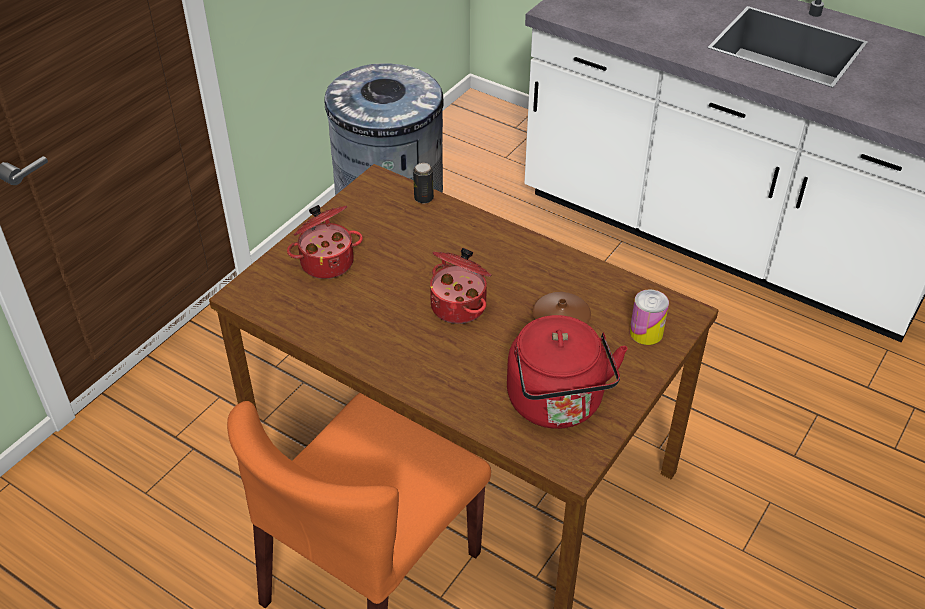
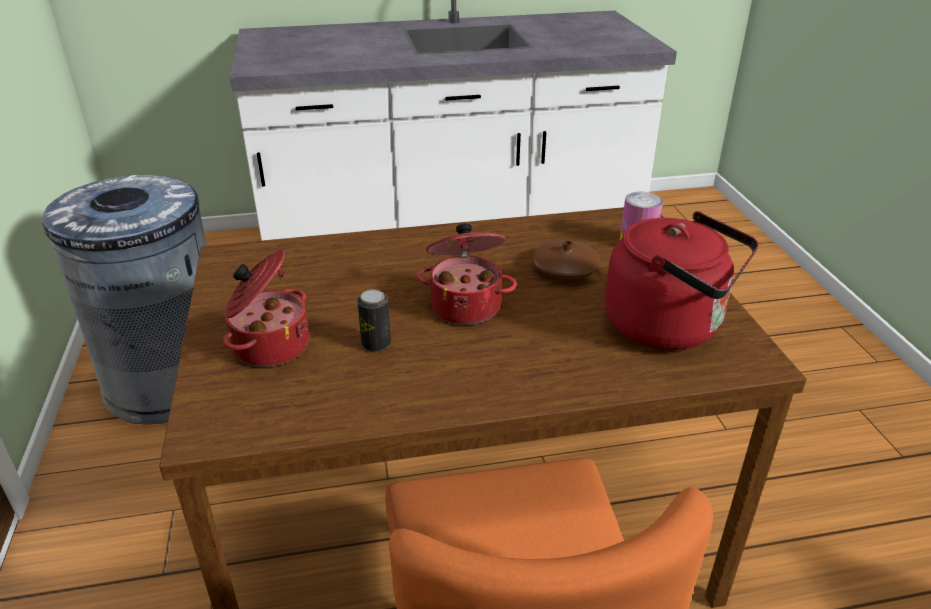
camera: 45 degrees left, 10 degrees down
can [413,163,434,203] -> can moved to [357,289,391,352]

